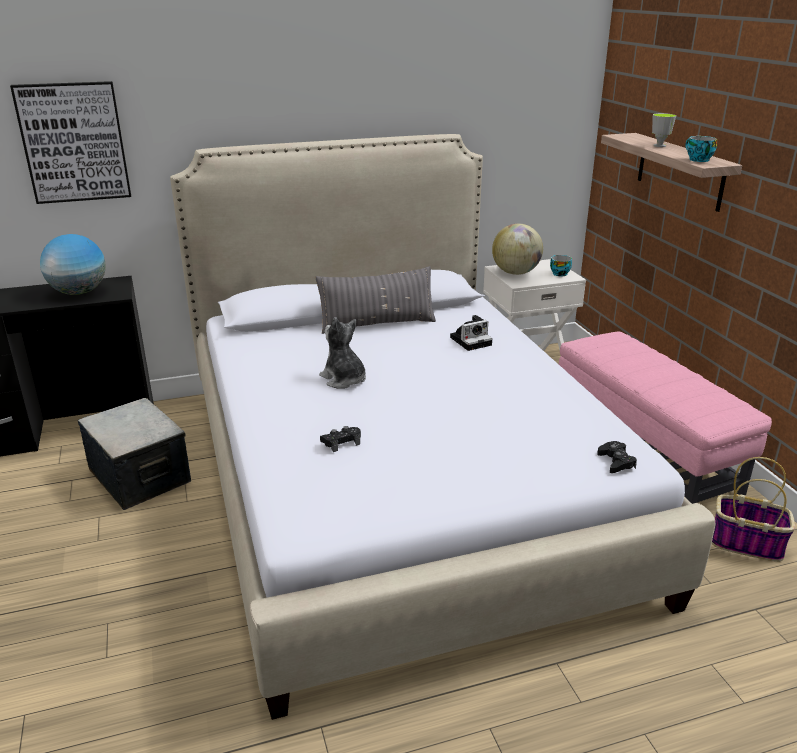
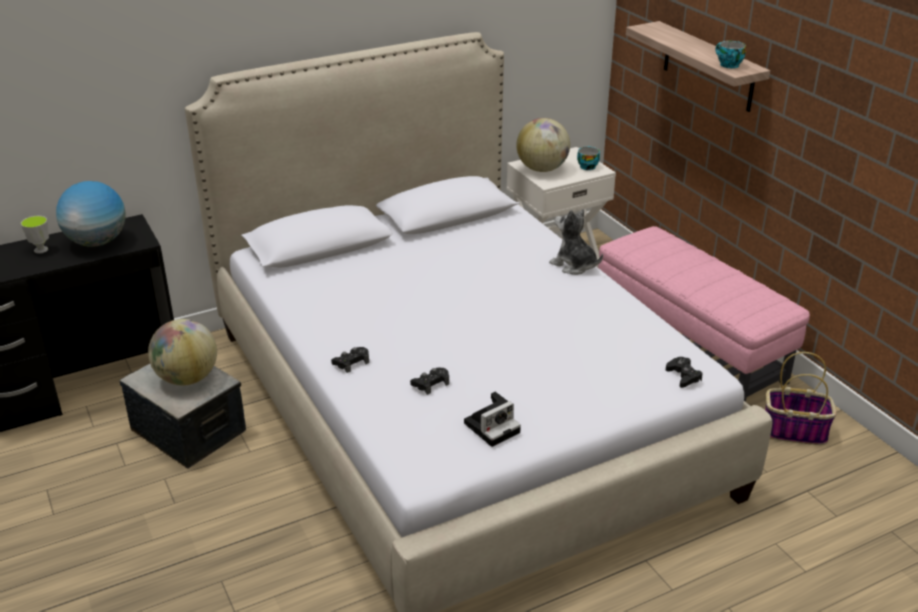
camera: 10 degrees left, 5 degrees up
picture [10,81,131,204] -> none
grey pillow [316,266,436,334] -> none
plush toy [319,317,366,389] -> plush toy moved to [549,209,603,275]
camera [450,315,493,351] -> camera moved to [464,392,521,447]
cup [652,113,676,147] -> cup moved to [21,216,49,254]
none -> globe [148,319,217,385]
none -> black game controller [331,347,369,373]

